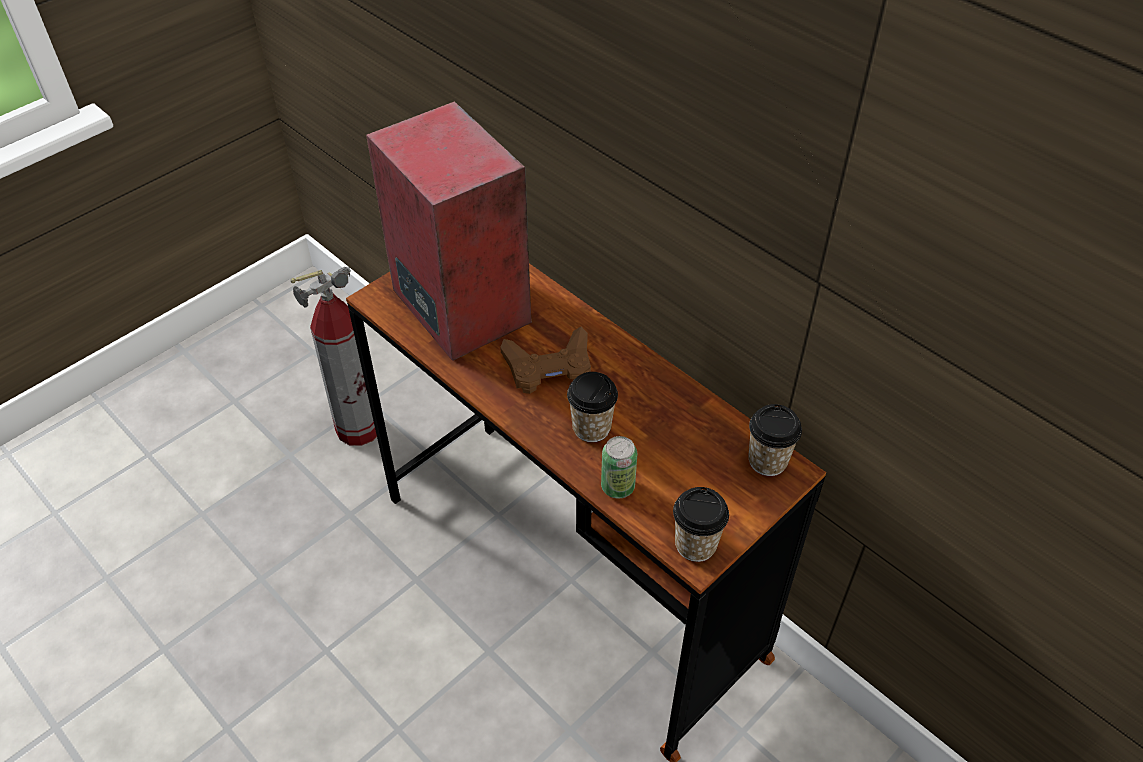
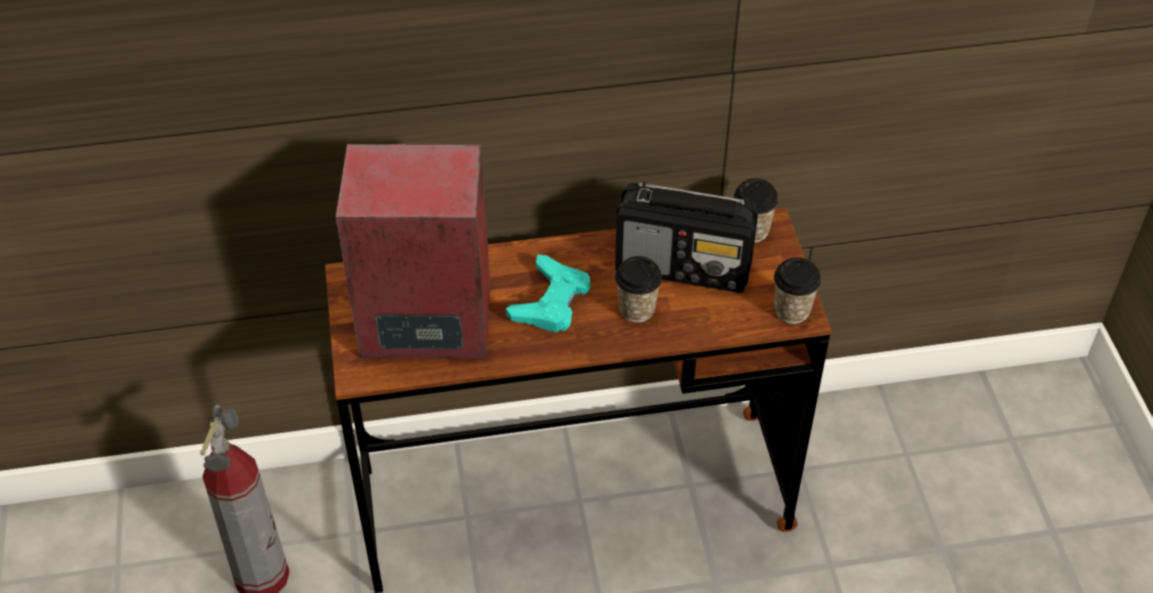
camera: 55 degrees left, 0 degrees up
brown game controller [500,327,591,394] -> turquoise game controller [506,255,590,333]
can [601,436,638,499] -> none
none -> radio [615,181,758,293]

